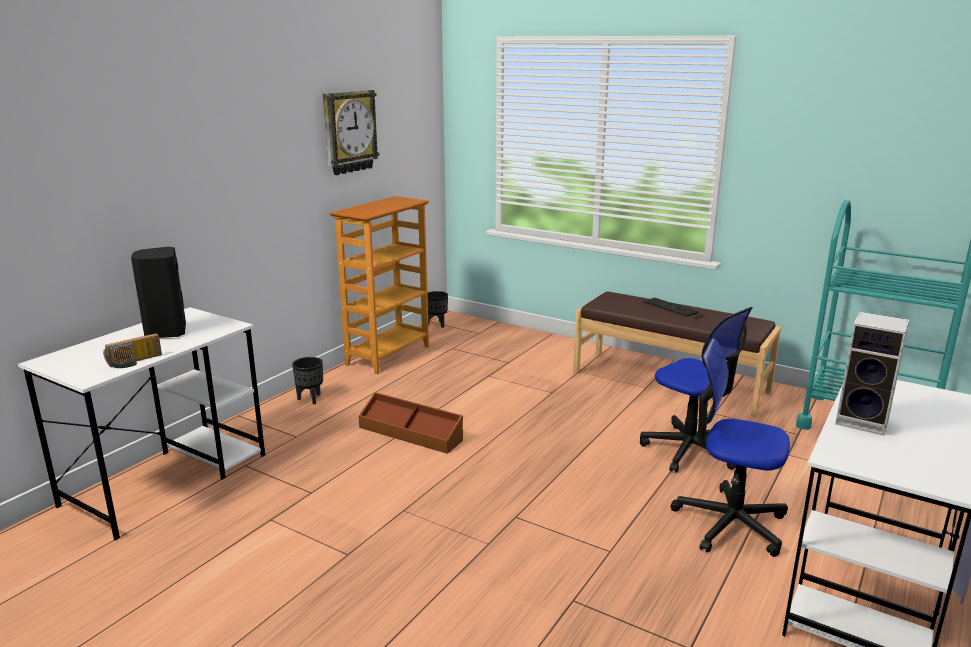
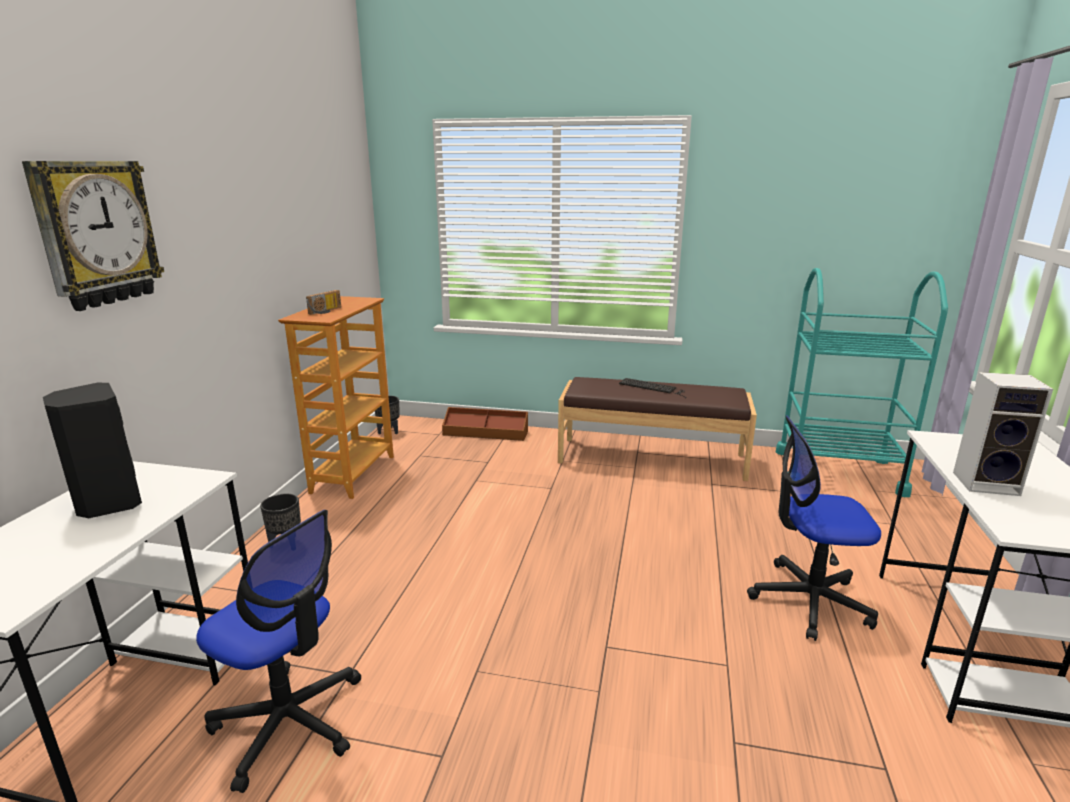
camera: 20 degrees left, 0 degrees up
radio [103,333,162,368] -> radio moved to [306,290,341,314]
wall clock [323,90,379,175] -> wall clock moved to [22,161,164,311]
brown storage box [359,392,463,454] -> brown storage box moved to [442,407,528,441]
office chair [640,307,753,473] -> office chair moved to [196,510,361,793]

